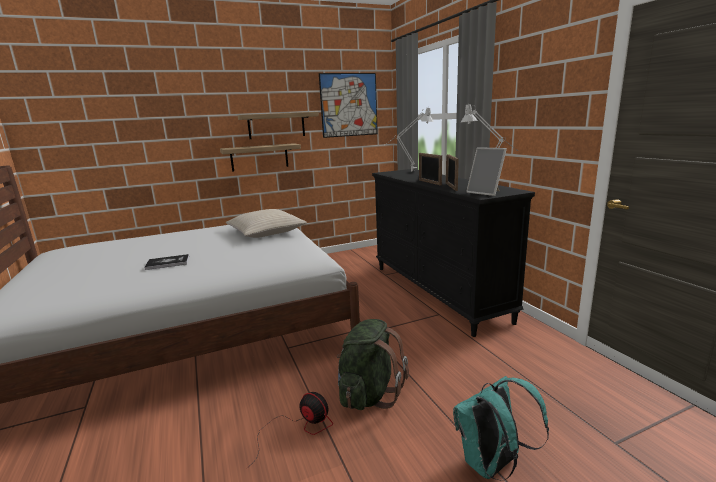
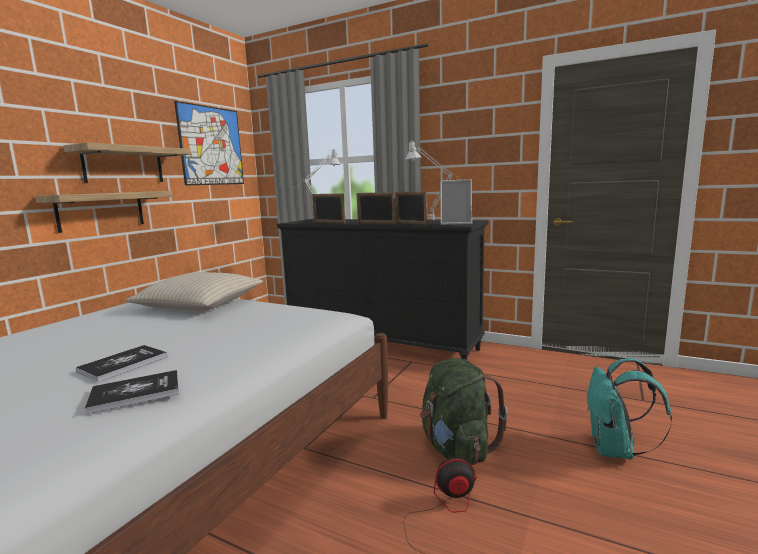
camera: 40 degrees left, 5 degrees down
none -> book [85,370,179,414]
none -> picture frame [312,193,345,223]

